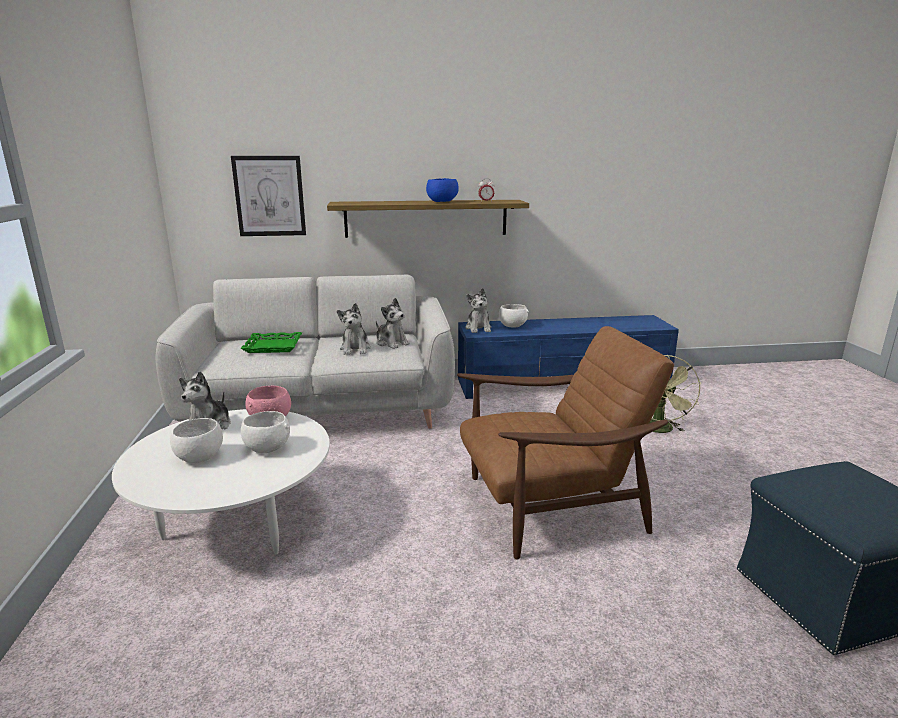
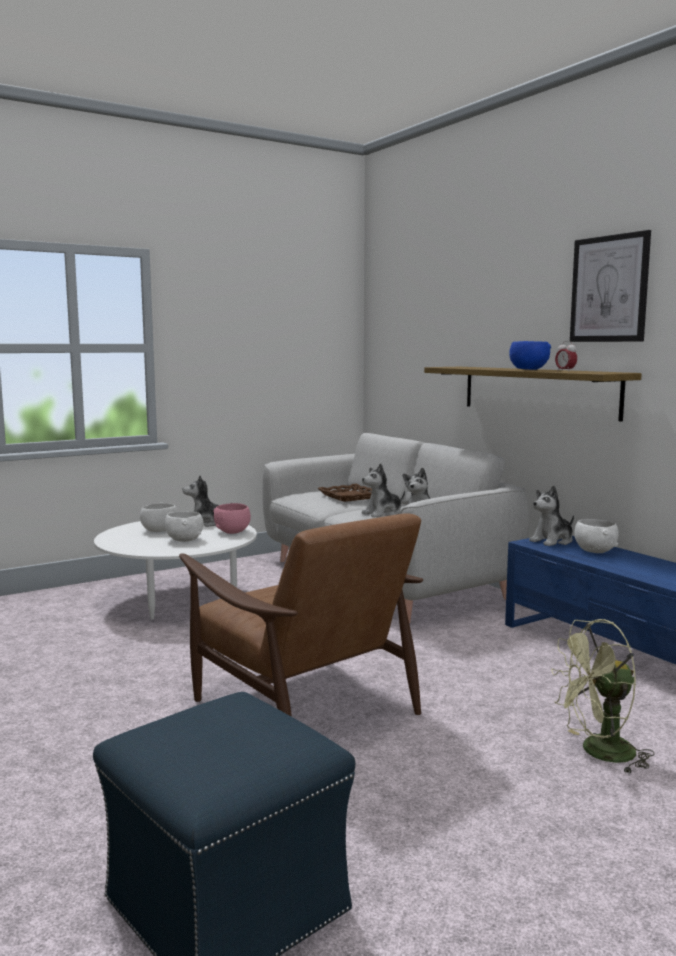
camera: 65 degrees right, 10 degrees down
picture [231,156,306,236] -> picture moved to [570,230,651,342]
green tray [240,332,302,353] -> brown tray [318,484,372,502]

